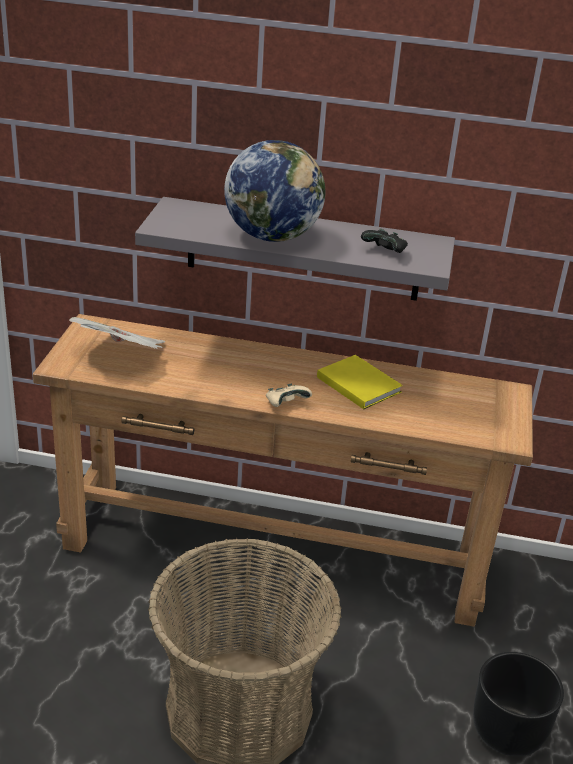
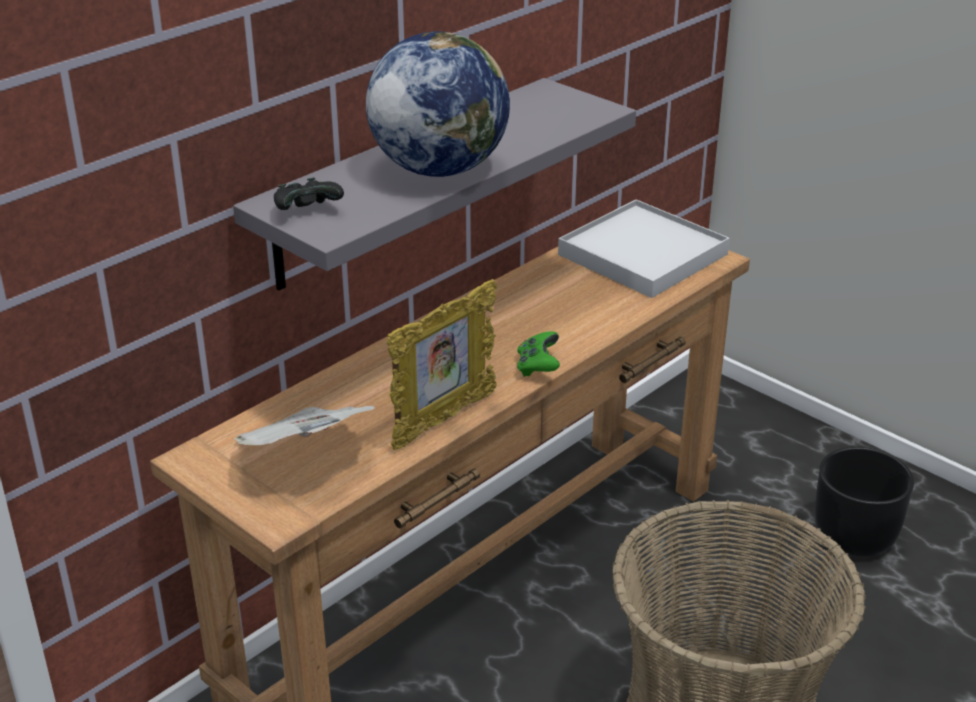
camera: 55 degrees left, 0 degrees up
beige game controller [266,384,312,407] -> green game controller [517,331,560,377]
yellow book [317,355,403,409] -> none
black game controller [361,228,408,253] -> black game controller moved to [274,177,344,210]
none -> picture frame [386,279,497,450]
none -> white tray [558,200,730,298]

